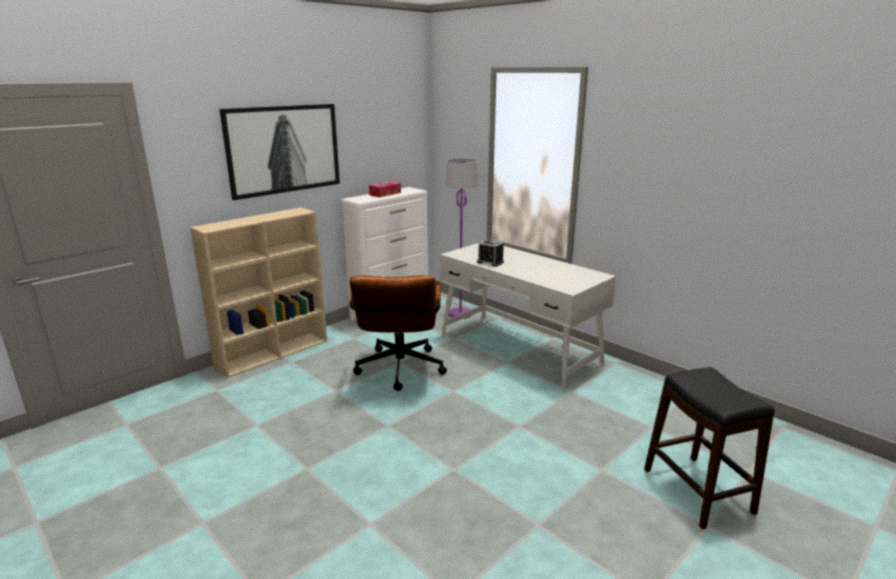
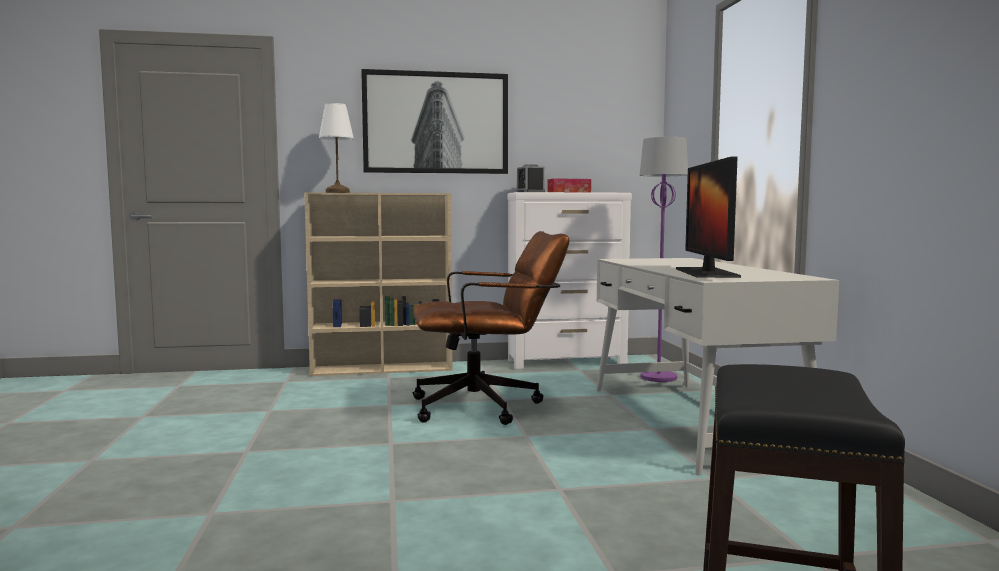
camera: 35 degrees right, 15 degrees down
brown office chair [349,275,447,391] -> brown office chair turned 135 degrees counterclockwise [412,231,570,425]
alarm clock [477,239,504,267] -> alarm clock moved to [516,164,545,192]
none -> white table lamp [319,103,354,193]
none -> monitor [676,157,741,278]

